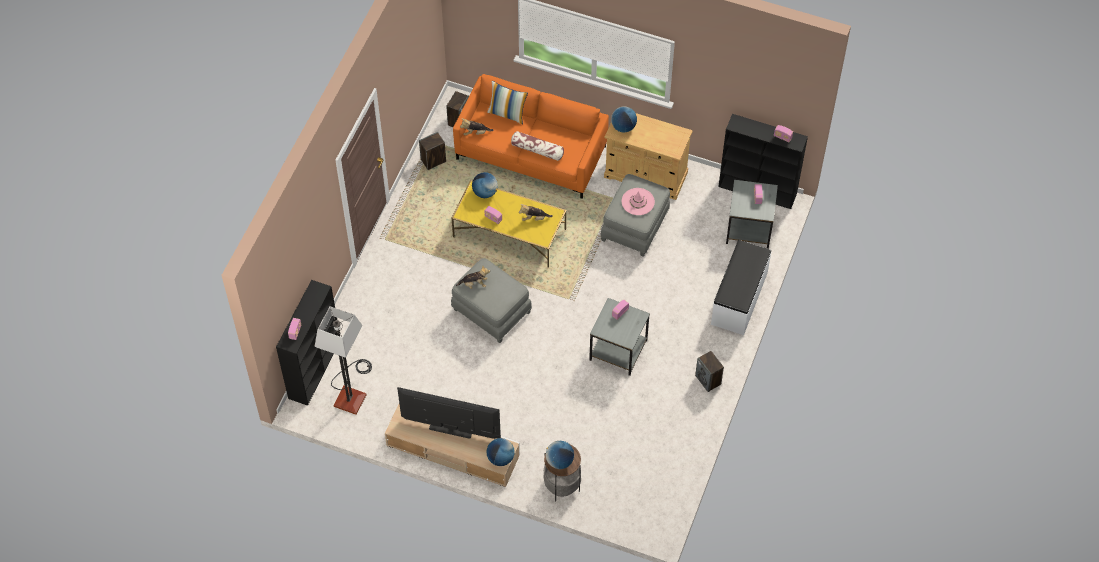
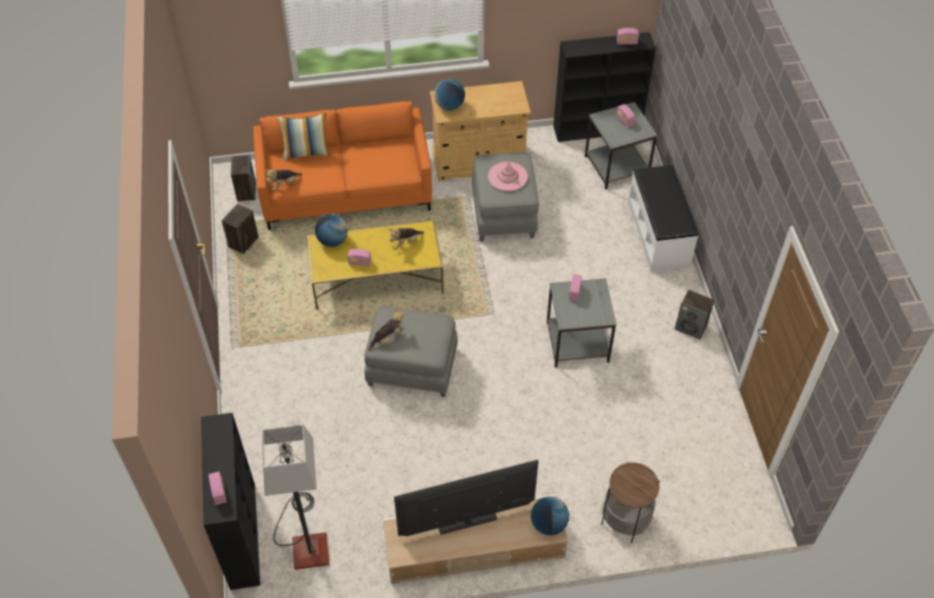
camera: 30 degrees left, 5 degrees down
pillow [511,131,564,161] -> none
globe [546,441,574,469] -> none

